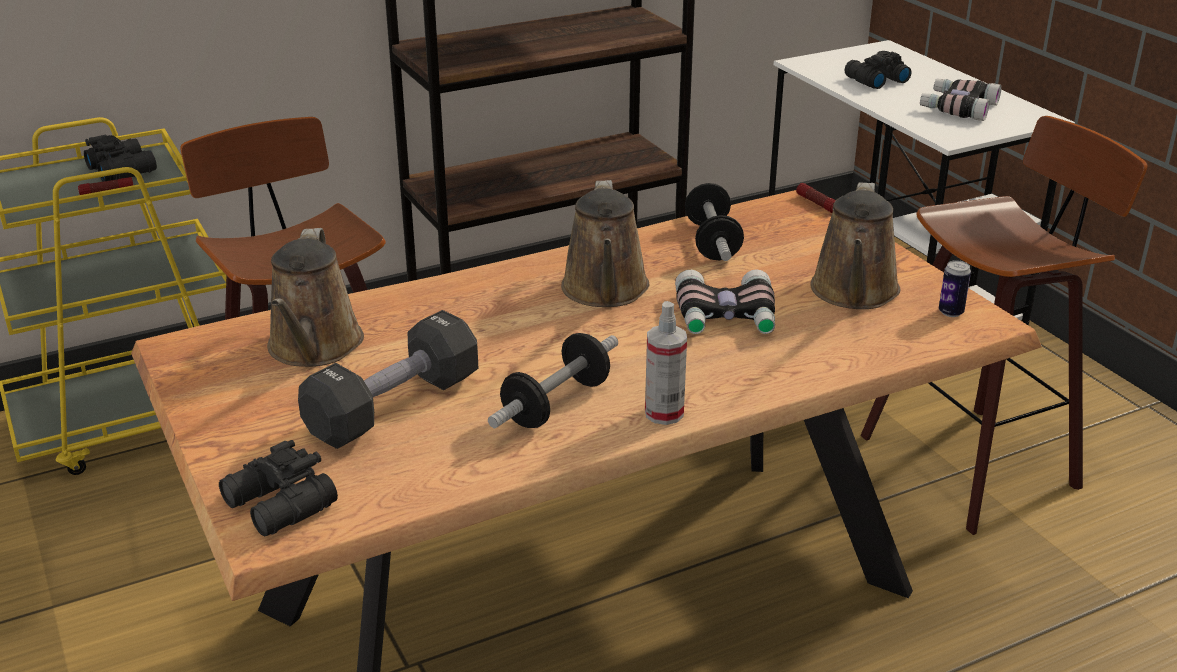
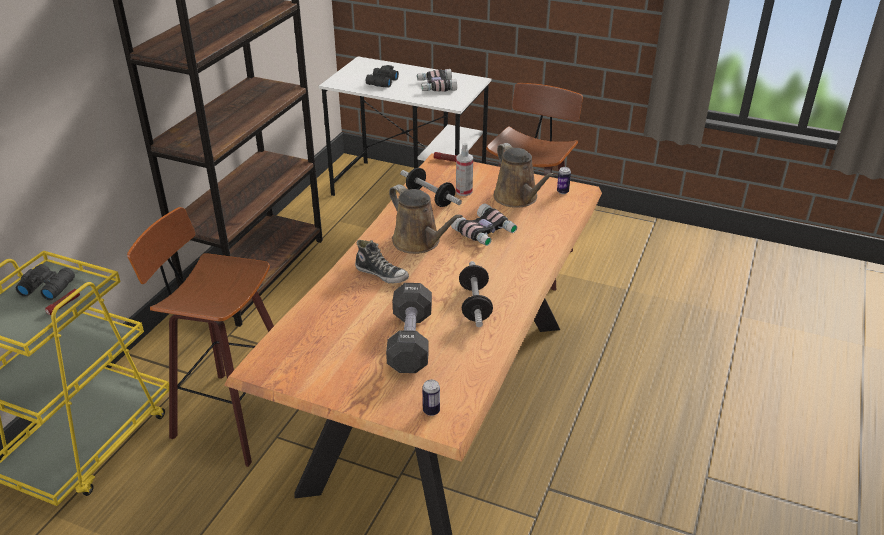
camera: 40 degrees left, 5 degrees up
black binoculars [219,440,338,536] -> can [423,380,440,416]
brown watering can [267,228,364,367] -> none
spray bottle [645,301,687,425] -> spray bottle moved to [456,143,473,196]
none -> shoe [355,240,409,283]

